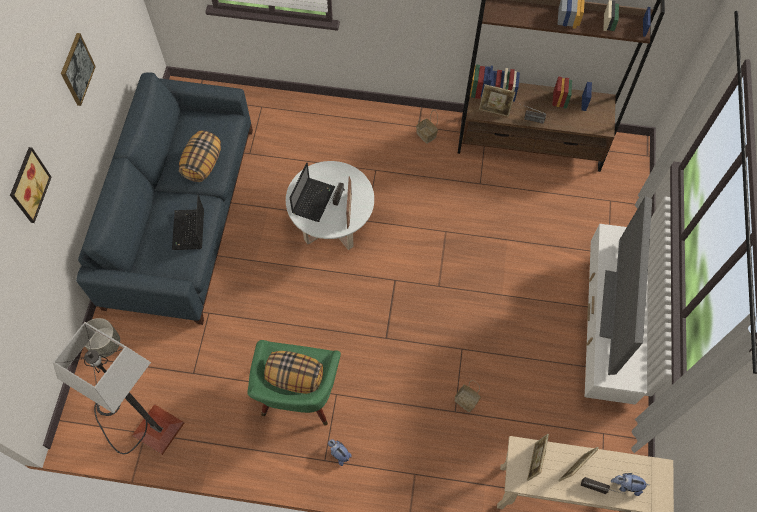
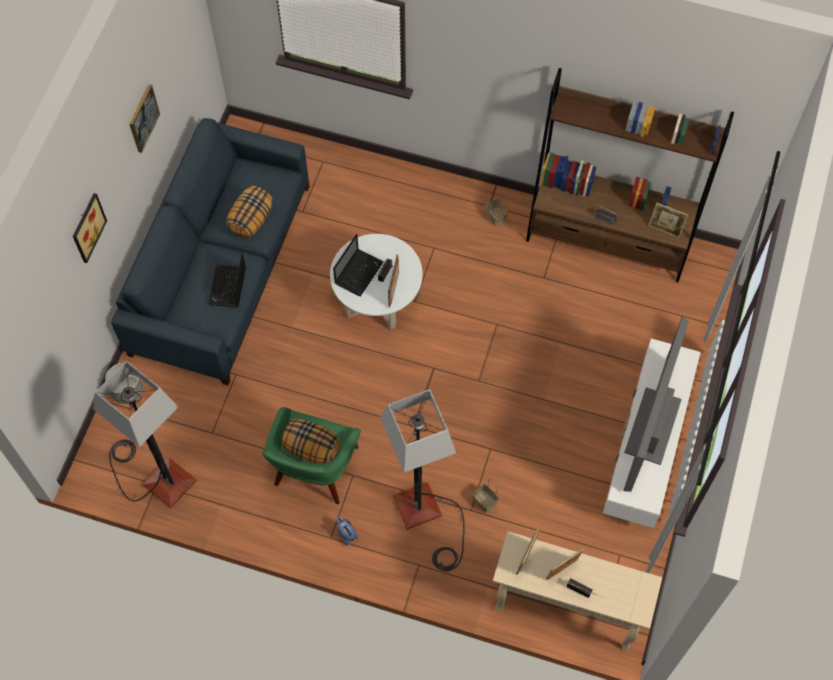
camera: 10 degrees right, 0 degrees up
picture frame [479,84,516,117] -> picture frame moved to [649,203,688,238]
plush toy [611,473,649,496] -> none
none -> floor lamp [380,389,465,571]

